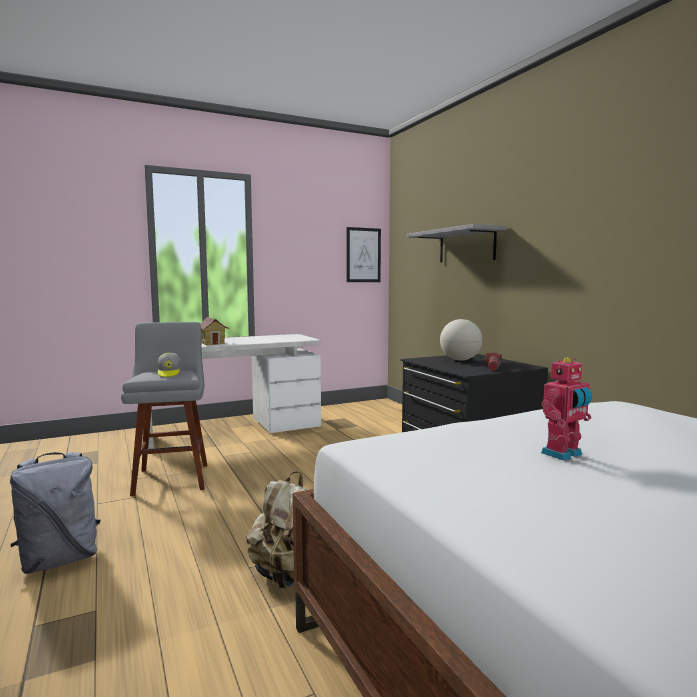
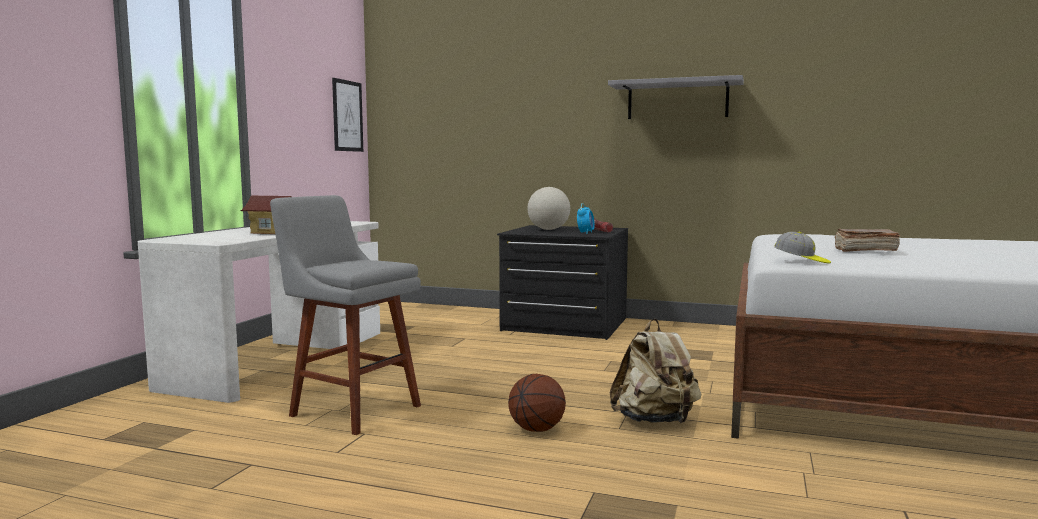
camera: 45 degrees left, 0 degrees up
grey backpack [10,452,101,574] -> none
cap [158,353,181,377] -> cap moved to [775,232,831,263]
grey shelf [407,224,505,262] -> grey shelf moved to [608,75,744,119]
toy robot [541,358,592,461] -> brown book [835,229,900,252]
none -> basketball [508,374,566,432]
none -> alarm clock [577,203,595,234]

